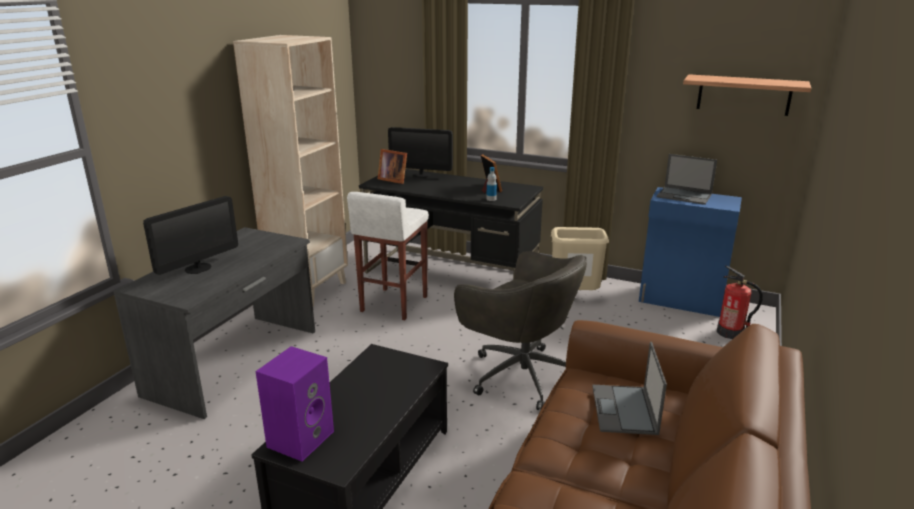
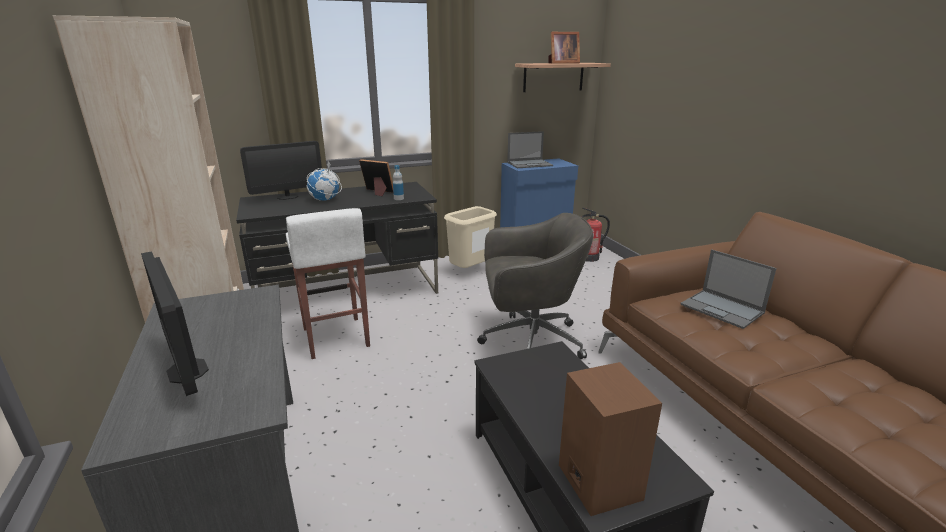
camera: 45 degrees left, 0 degrees up
monitor [143,196,238,275] -> monitor turned 150 degrees clockwise [141,251,209,396]
purple speaker [256,346,334,461] -> brown speaker [559,362,662,516]
picture frame [378,149,407,184] -> picture frame moved to [548,32,580,64]
none -> globe [307,161,342,201]

